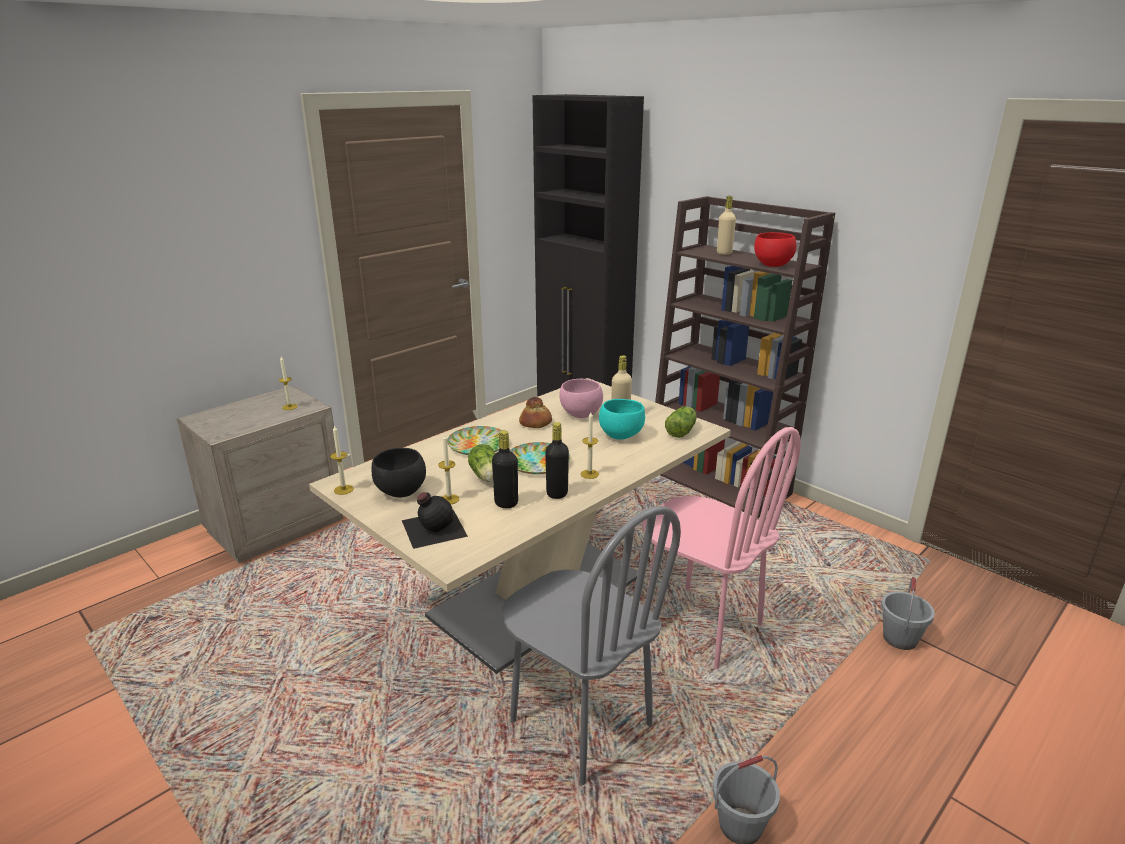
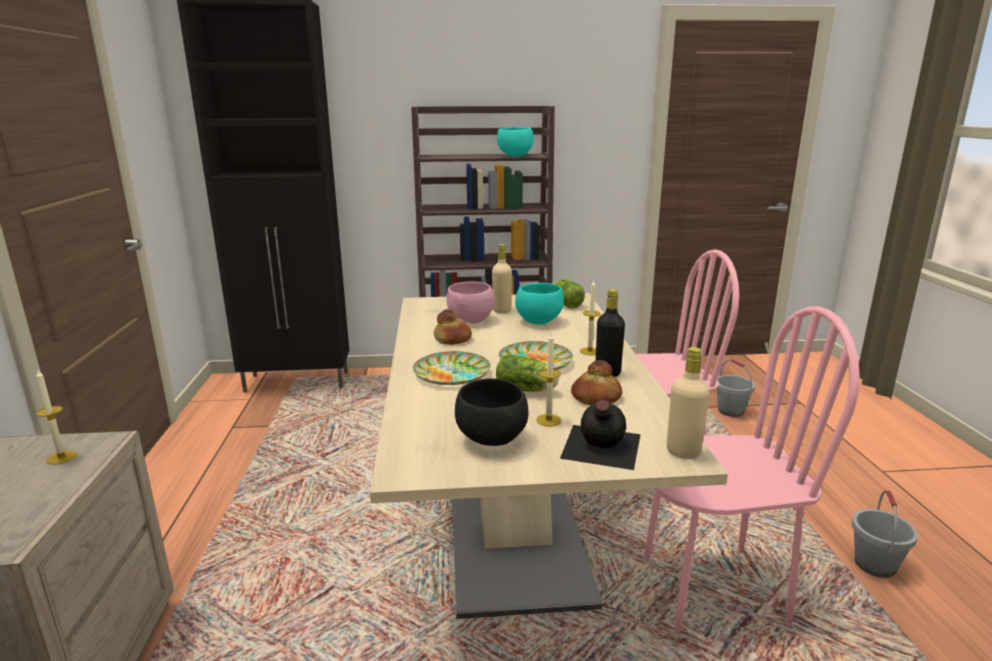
camera: 50 degrees left, 5 degrees down
candle [330,425,354,495] -> none
black bottle [492,431,518,508] -> bread [571,360,622,405]
grey chair [502,506,681,785] -> pink chair [644,306,860,632]
beige bottle [717,196,736,255] -> beige bottle moved to [667,347,710,459]
red bowl [754,232,796,267] -> turquoise bowl [497,127,534,157]

